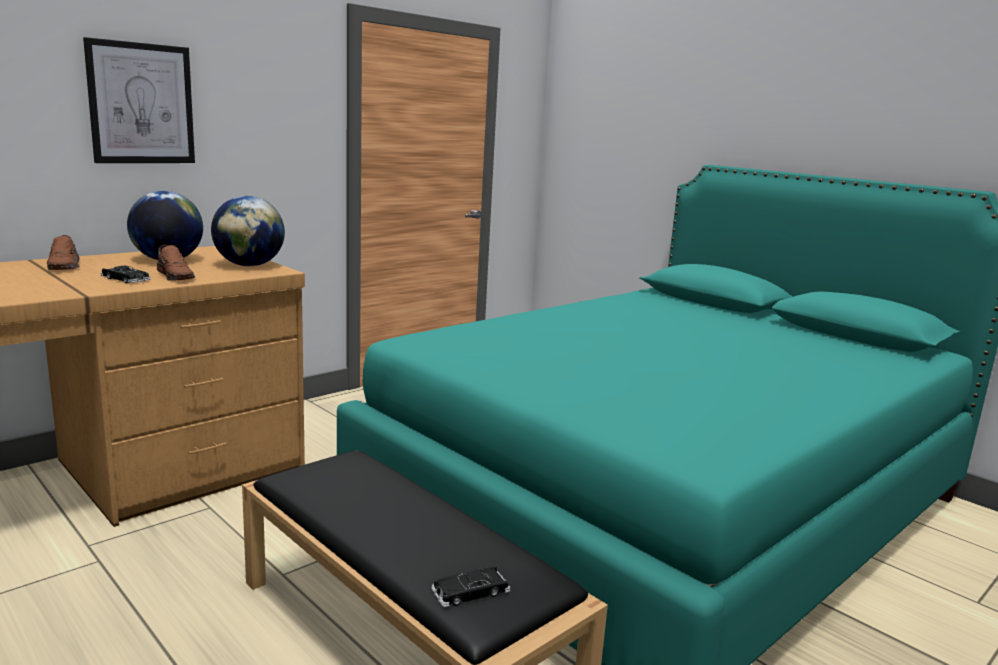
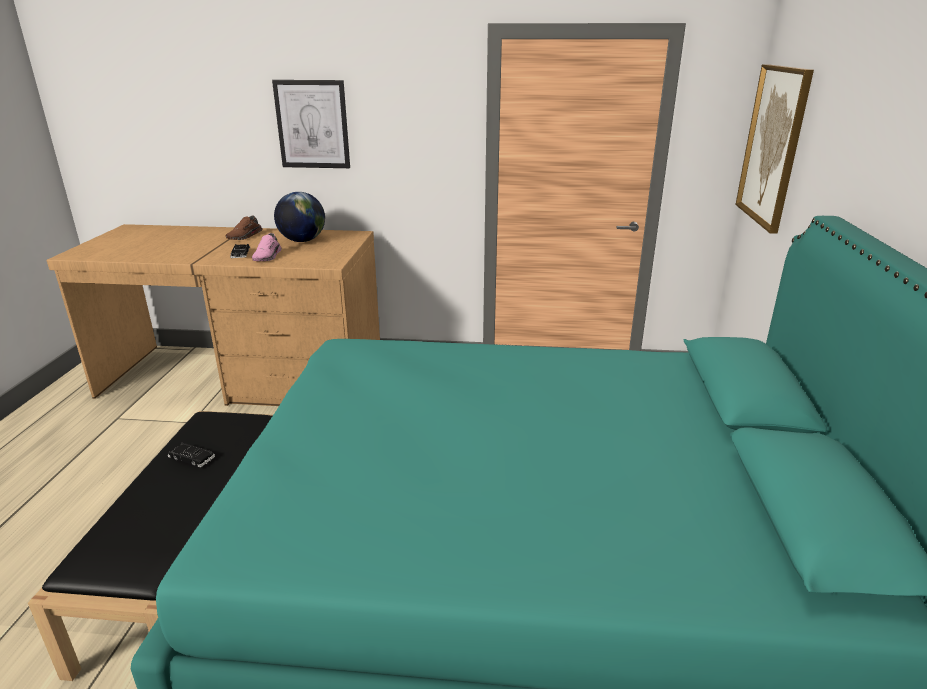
camera: 50 degrees right, 10 degrees up
brown shoe [157,245,195,281] -> pink shoe [252,233,282,261]
globe [211,196,285,266] -> none
black toy car [432,566,510,607] -> black toy car moved to [167,443,215,467]
none -> picture [735,64,814,234]

